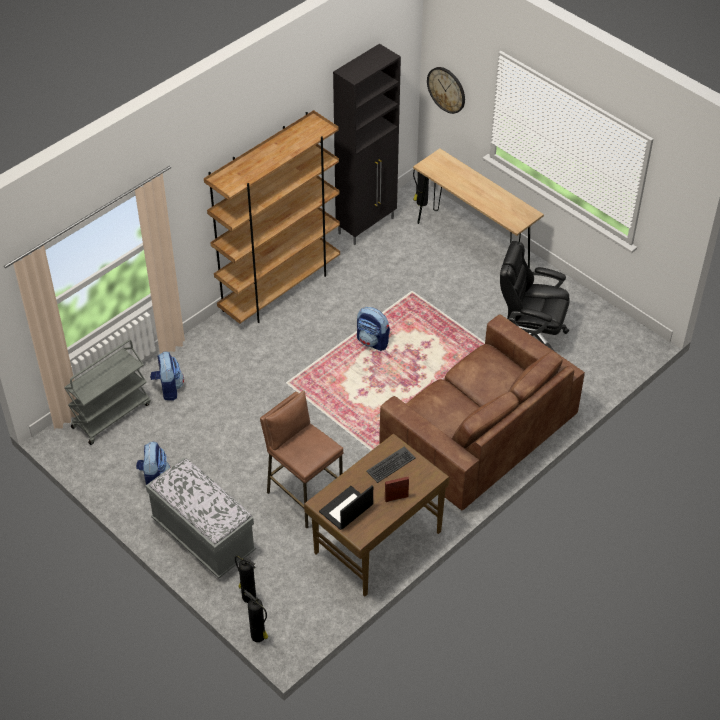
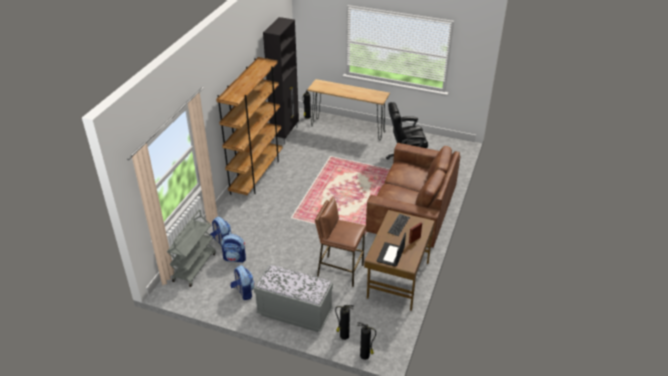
camera: 25 degrees left, 10 degrees down
backpack [357,307,390,351] -> backpack moved to [221,234,246,263]
wall clock [427,67,465,114] -> none

